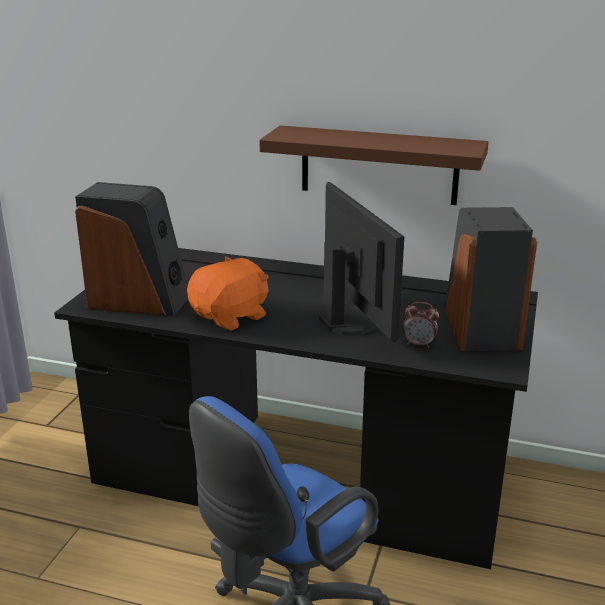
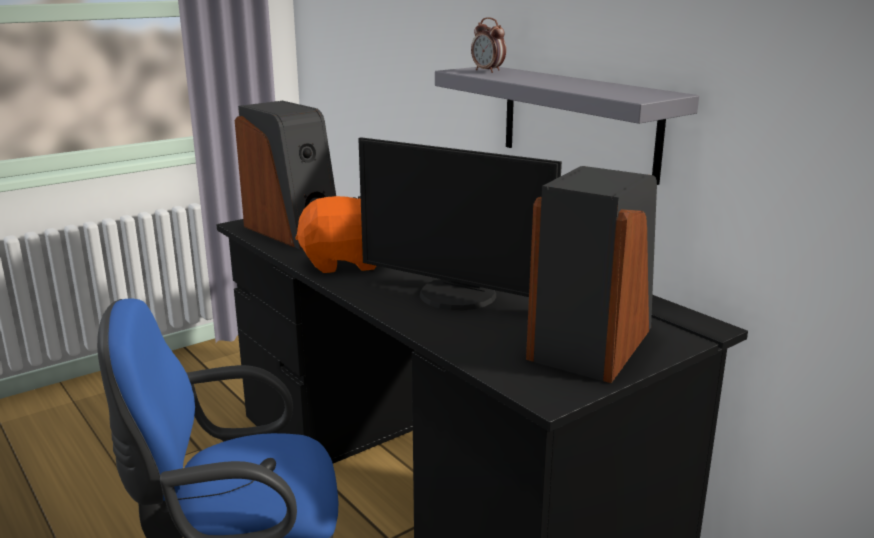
camera: 35 degrees right, 5 degrees down
brown shelf [259,126,489,205] -> grey shelf [435,67,699,185]
monitor [319,182,404,343] -> monitor turned 105 degrees clockwise [358,137,562,310]
alarm clock [403,302,439,348] -> alarm clock moved to [471,17,506,73]

